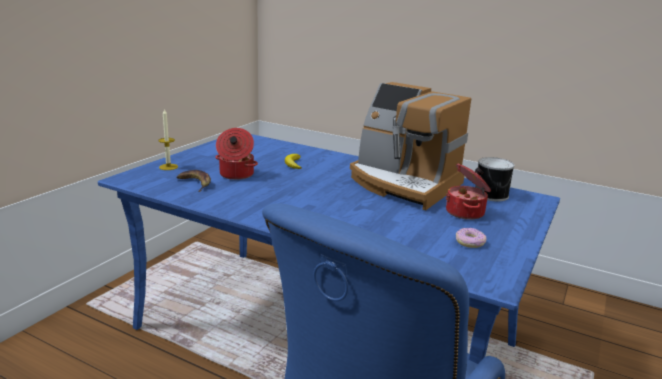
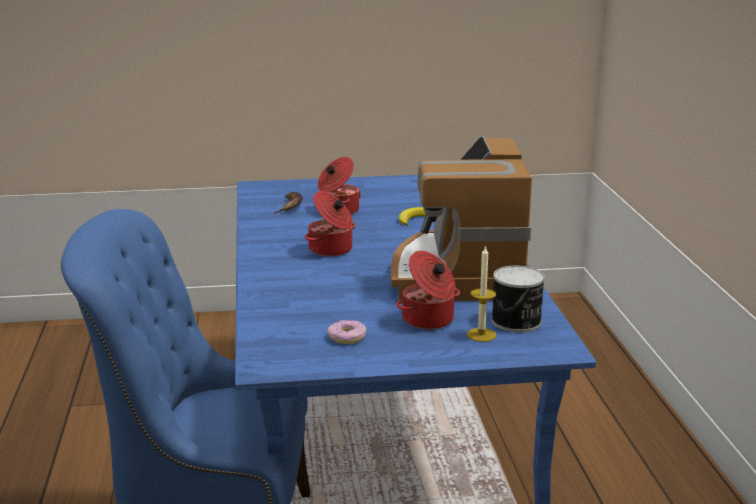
camera: 55 degrees right, 0 degrees up
candle [158,109,178,170] -> candle moved to [467,245,497,342]
none -> cooking pot [305,191,356,257]

